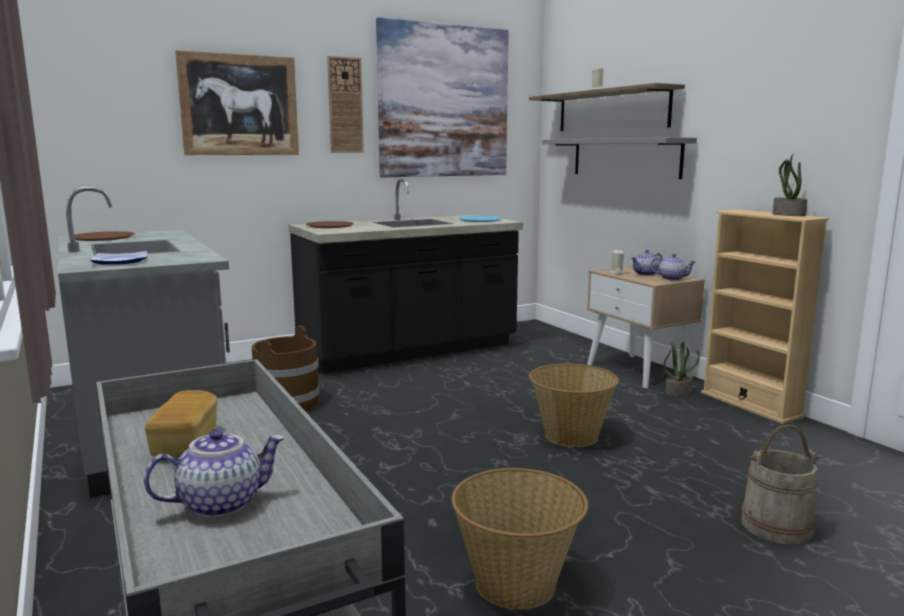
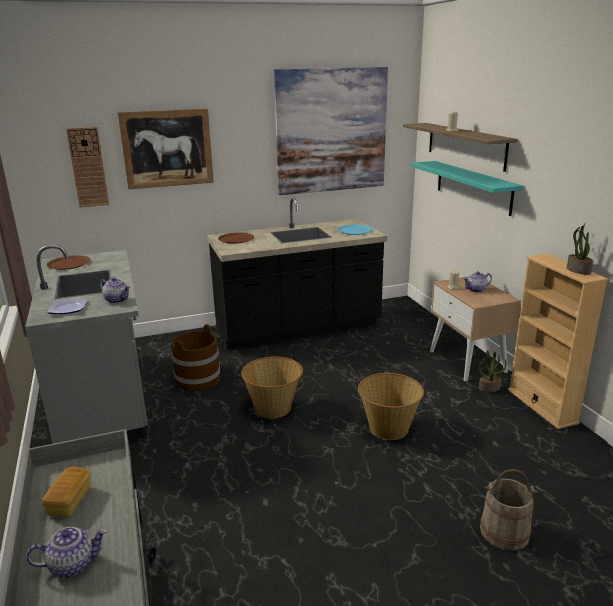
camera: 10 degrees right, 10 degrees up
wall clock [327,56,364,153] -> wall clock moved to [66,127,109,208]
basket [452,468,588,609] -> basket moved to [241,356,303,418]
grey shelf [542,137,697,179] -> turquoise shelf [410,161,524,216]
teapot [650,254,696,281] -> teapot moved to [100,277,130,303]

